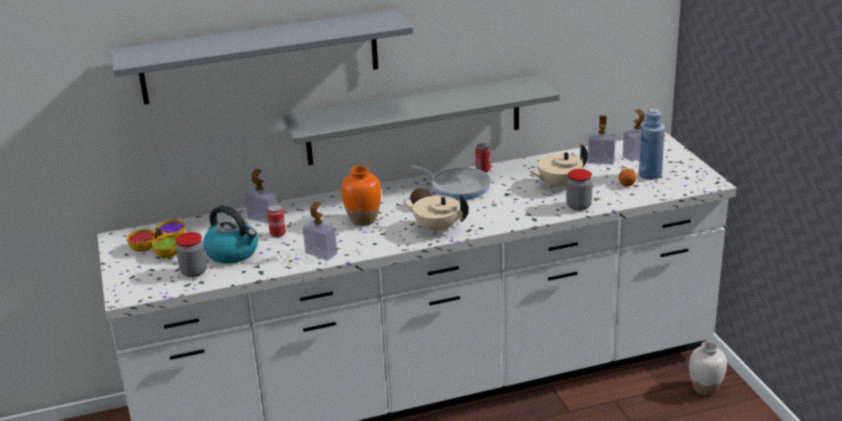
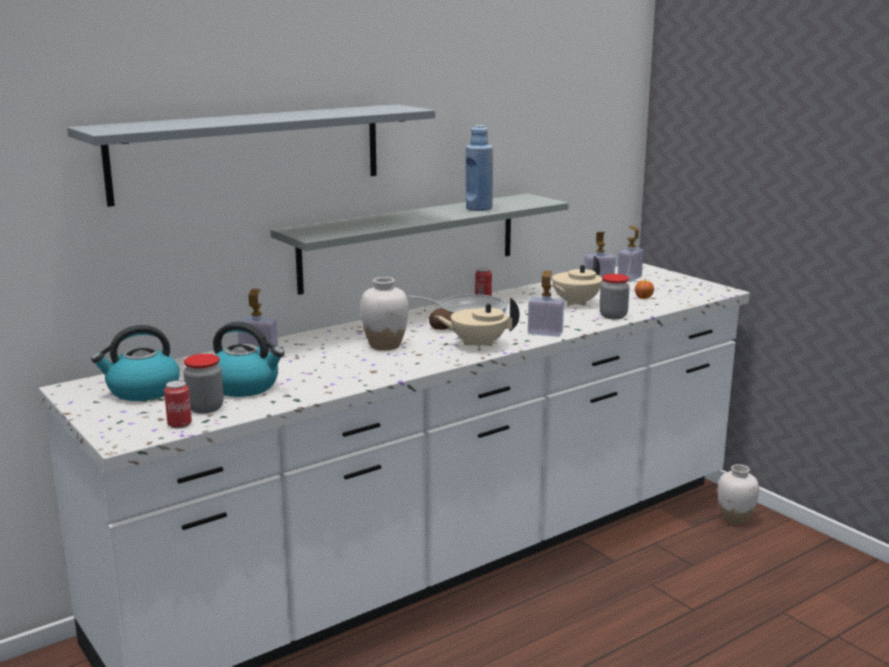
camera: 20 degrees left, 10 degrees down
bowl [127,220,185,258] -> kettle [91,325,180,401]
can [267,205,286,237] -> can moved to [164,380,192,429]
soap dispenser [303,201,337,260] -> soap dispenser moved to [528,271,564,337]
orange vase [341,166,381,226] -> white vase [360,277,409,350]
blue bottle [639,109,665,180] -> blue bottle moved to [466,125,493,211]

